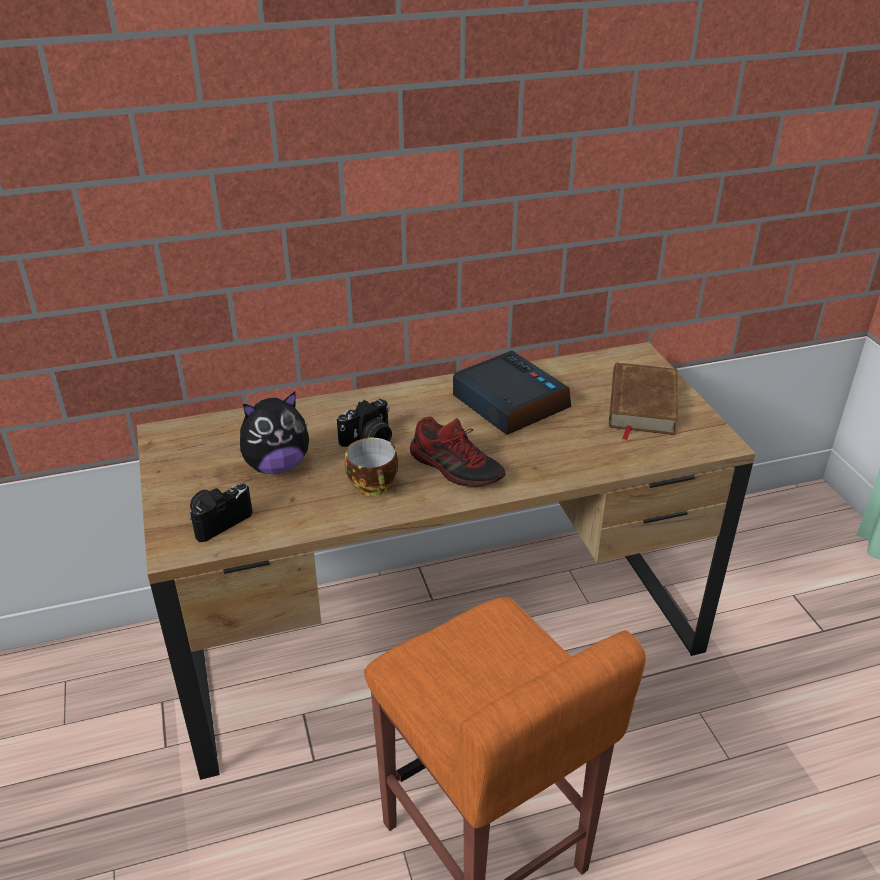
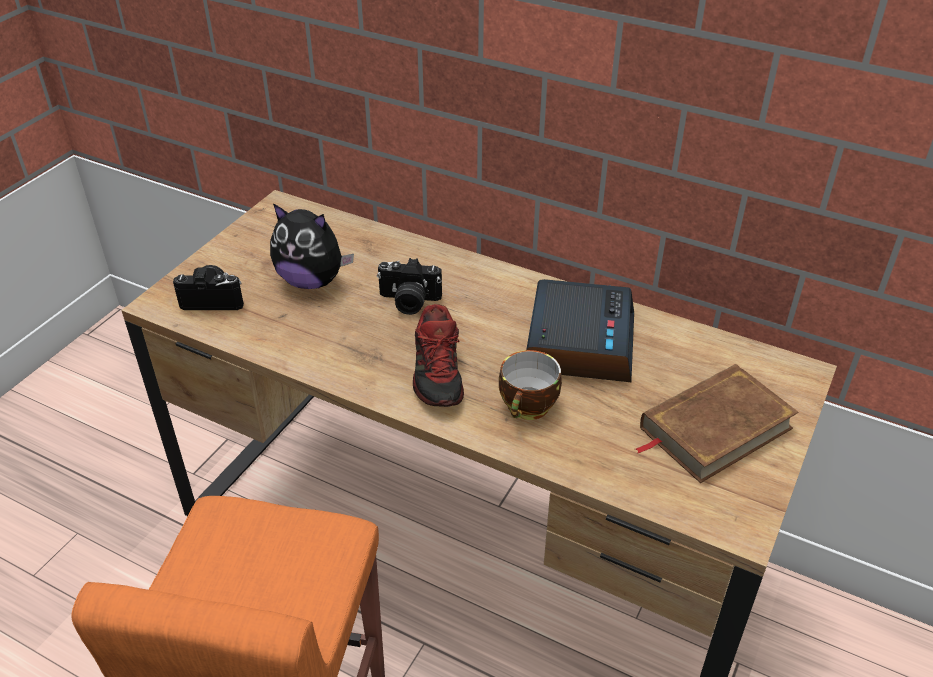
camera: 45 degrees right, 5 degrees up
cup [345,438,398,496] -> cup moved to [499,350,562,420]

